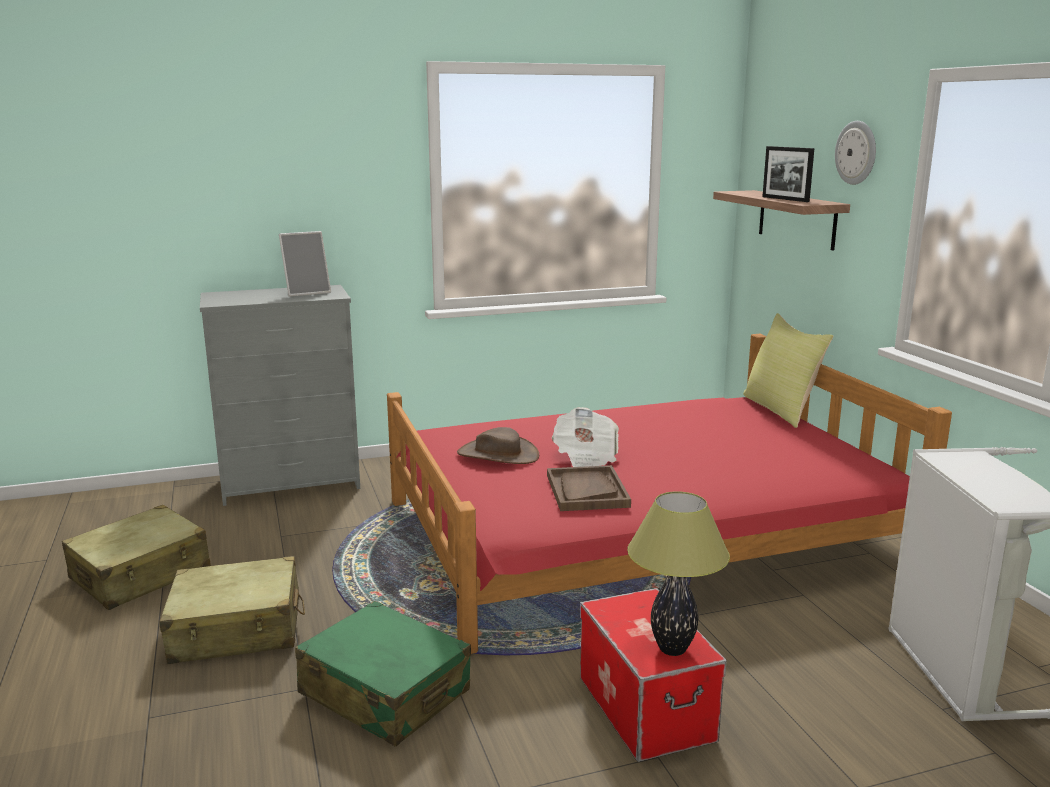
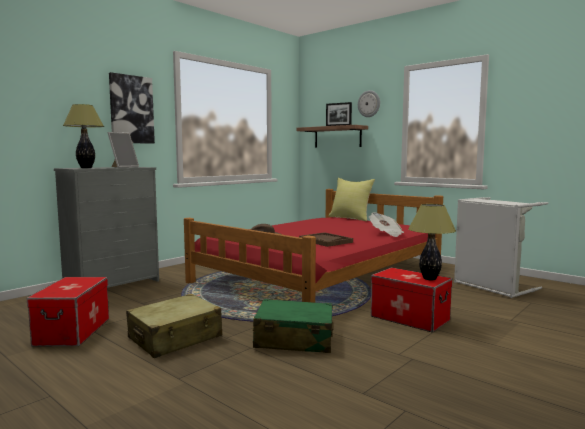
camera: 30 degrees left, 10 degrees down
beige suitcase [62,505,211,610] -> storage box [27,277,109,346]
newspaper [552,407,619,467] -> newspaper moved to [369,212,404,237]
none -> table lamp [63,104,104,168]
none -> picture [109,72,155,144]

